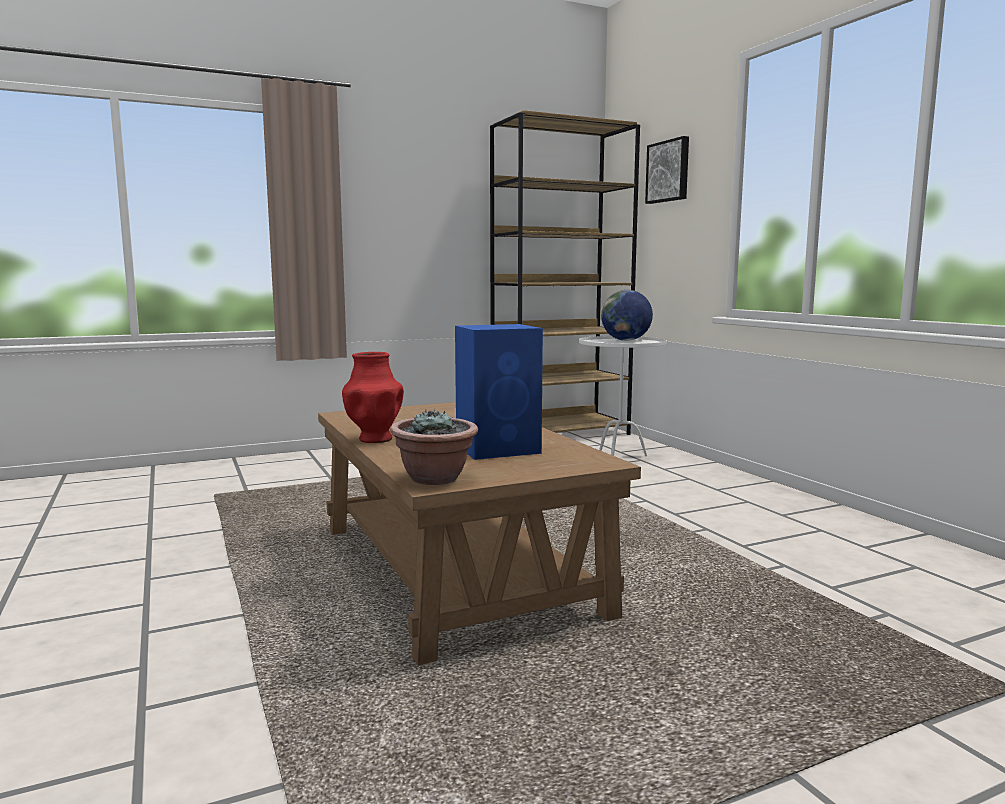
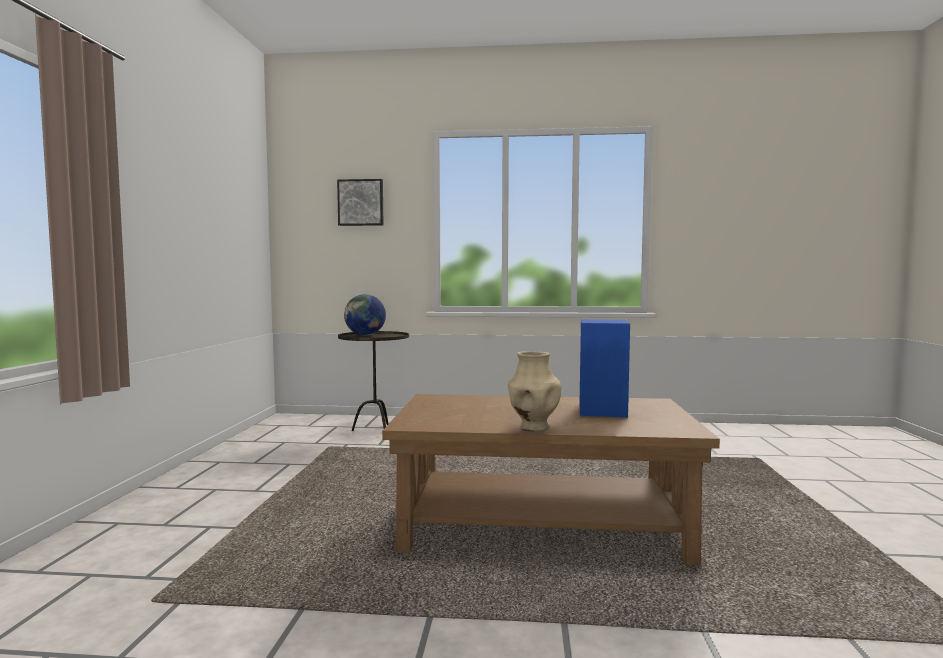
camera: 60 degrees left, 5 degrees down
red vase [342,352,404,443] -> beige vase [508,351,561,432]
potted plant [390,409,478,485] -> none
brown bookcase [490,110,640,435] -> none
white side table [579,336,667,456] -> brown side table [338,331,409,431]

